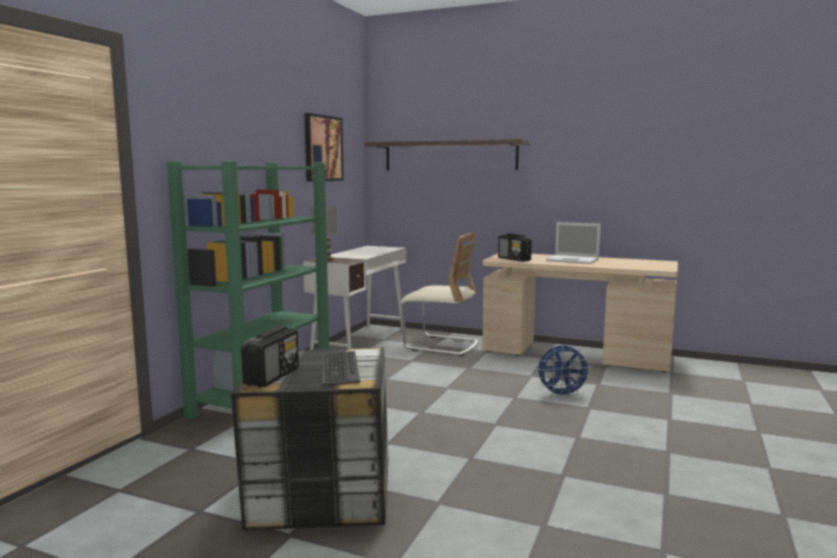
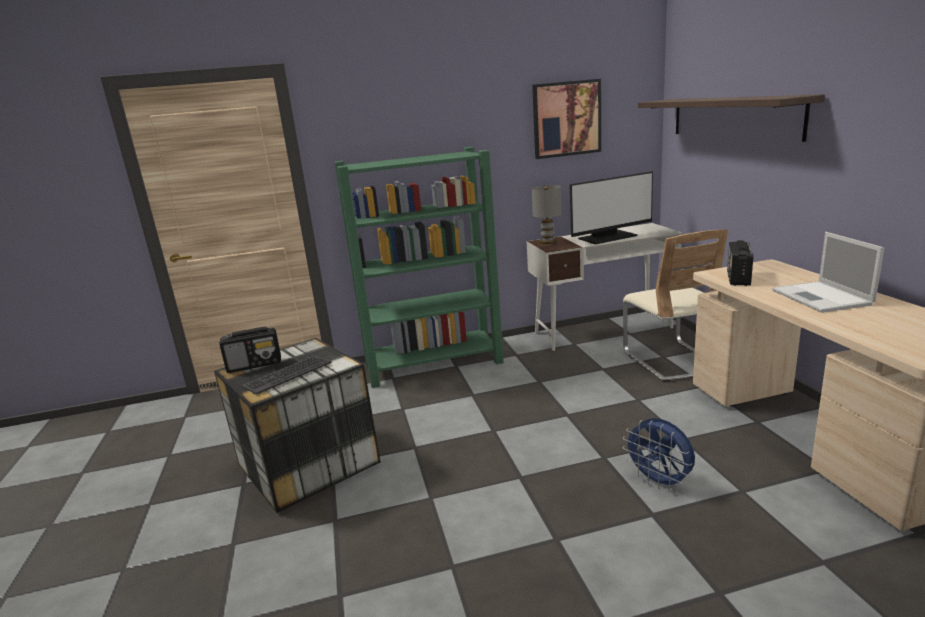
camera: 55 degrees right, 10 degrees up
none -> monitor [570,172,653,245]

